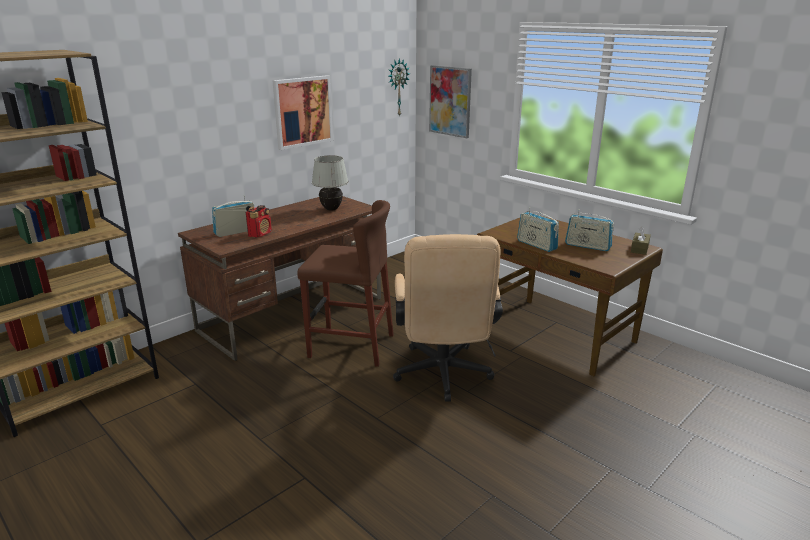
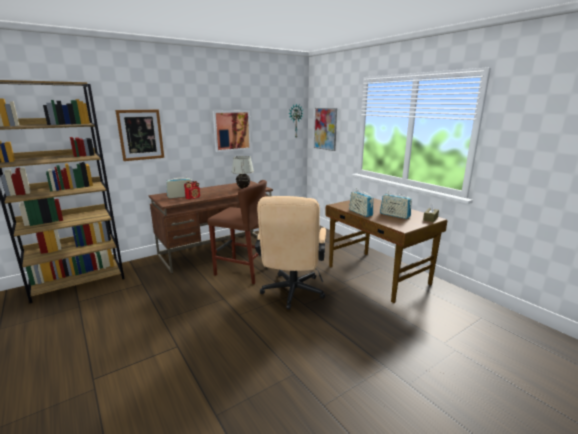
camera: 10 degrees right, 5 degrees down
none -> picture [115,110,164,161]

